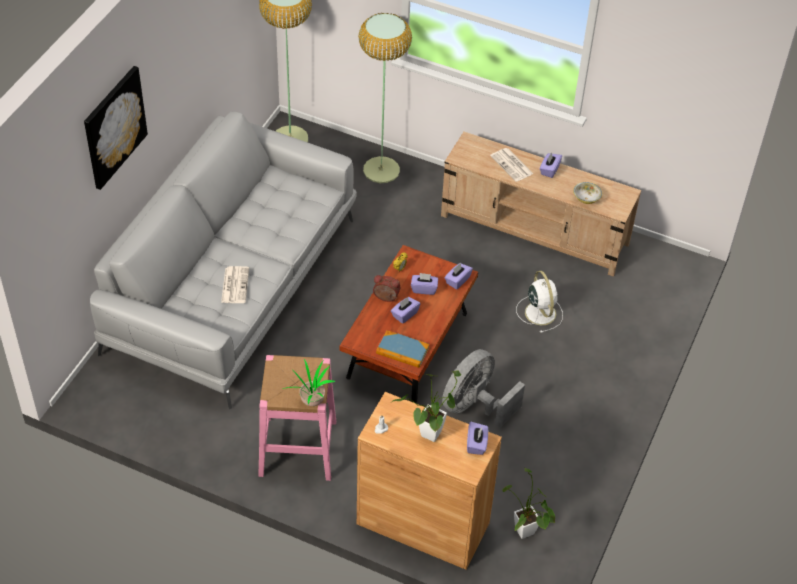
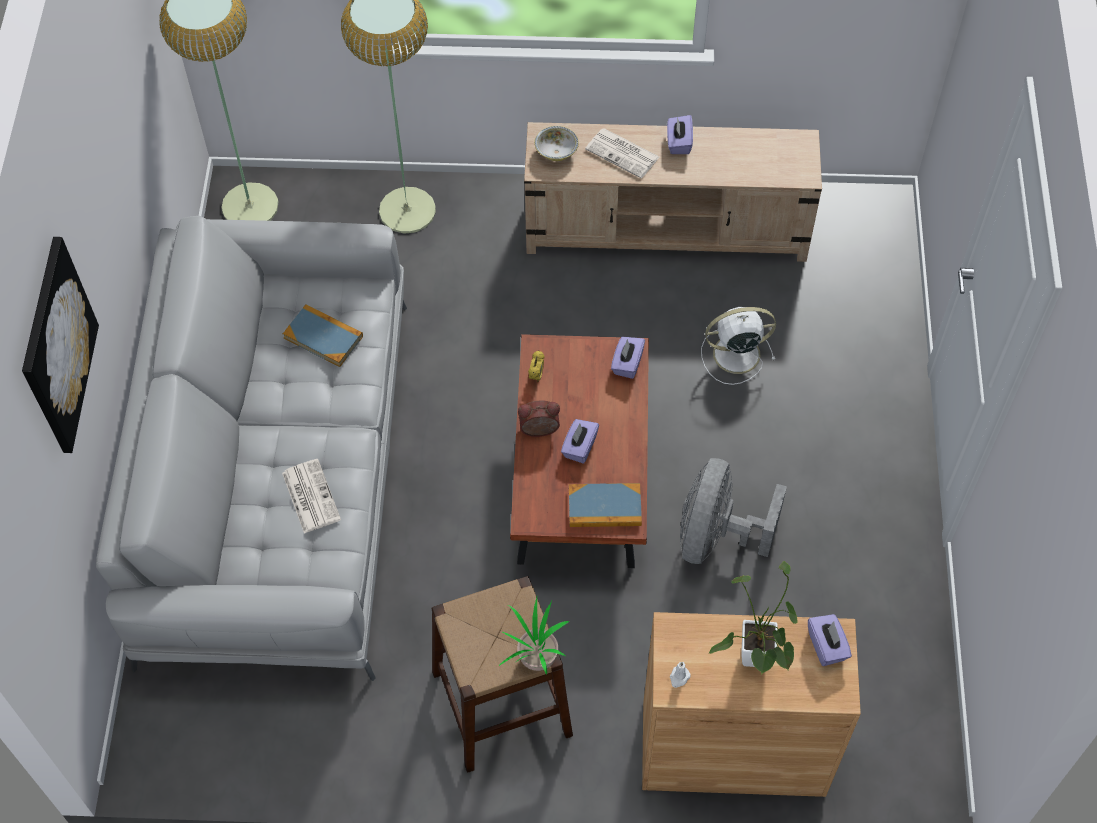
camera: 20 degrees left, 10 degrees up
pink stool [258,355,336,481] -> brown stool [432,576,573,773]
purple tissue box [411,273,438,295] -> none
potted plant [502,468,555,539] -> none
white fan [516,271,563,333] -> white fan turned 60 degrees counterclockwise [701,307,776,385]
bowl [573,182,603,204] -> bowl moved to [534,126,579,161]
none -> book [283,304,363,367]

